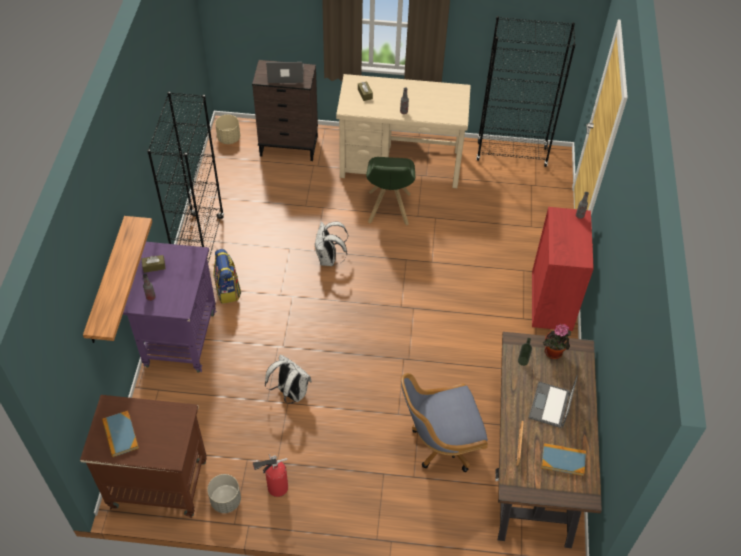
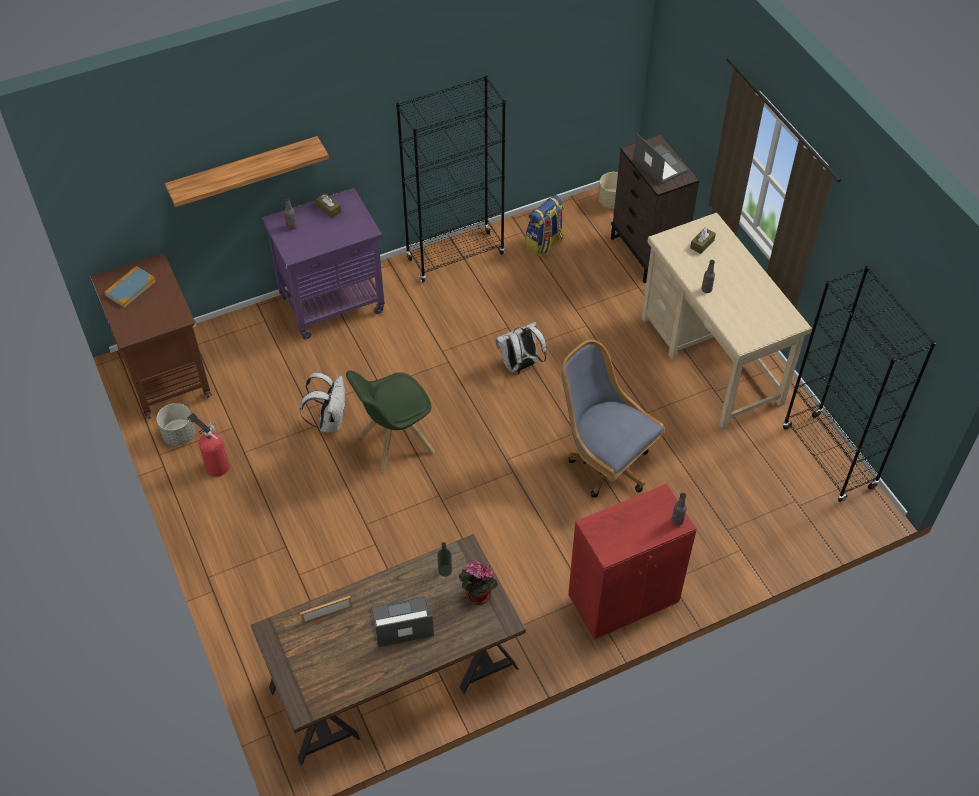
camera: 60 degrees right, 0 degrees up
backpack [213,249,241,304] -> backpack moved to [525,195,564,257]
green chair [366,157,415,226] -> green chair moved to [346,371,435,474]
blue office chair [401,373,488,472] -> blue office chair moved to [561,339,665,498]
book [541,443,586,476] -> none

